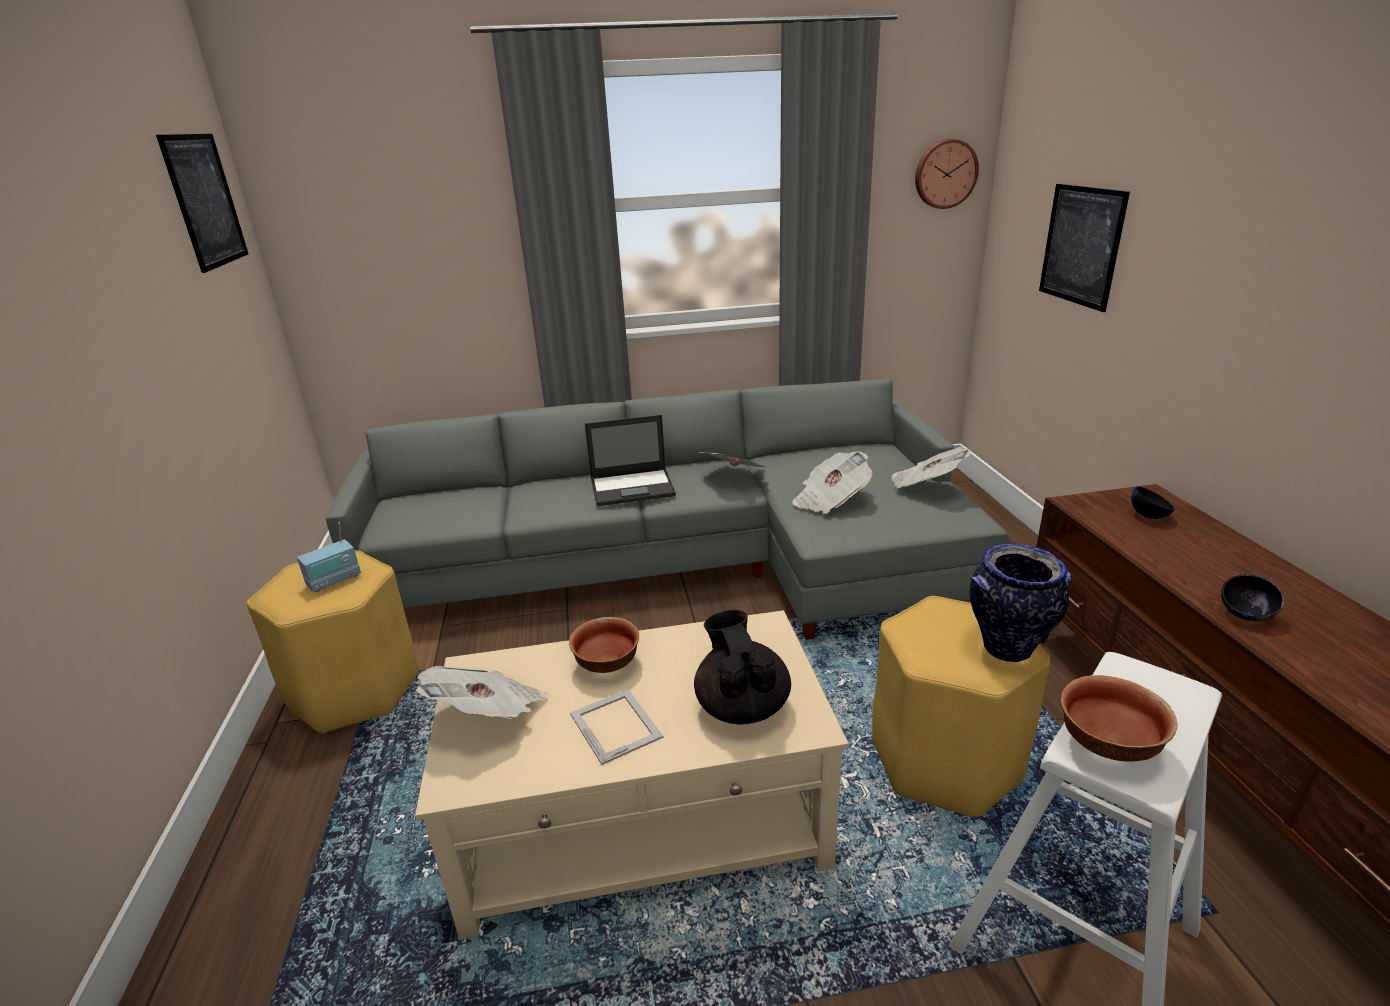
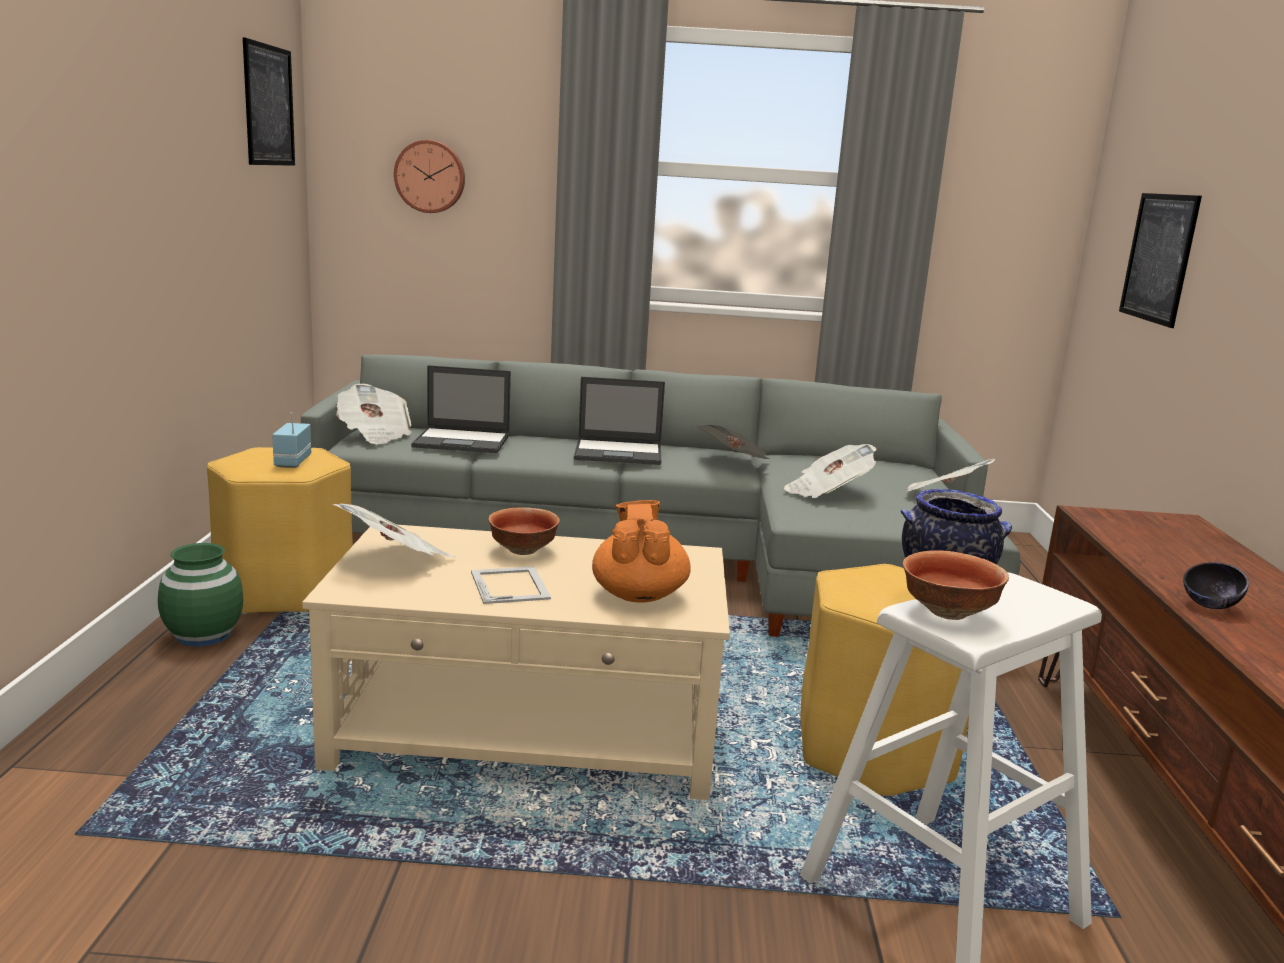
camera: 10 degrees right, 10 degrees down
radio [297,522,361,592] -> radio turned 120 degrees clockwise [272,413,311,468]
black teapot [694,610,791,724] -> orange teapot [592,500,691,603]
wall clock [915,139,979,209] -> wall clock moved to [394,140,465,213]
black bowl [1131,486,1175,519] -> none
none -> green vase [158,543,243,647]
none -> newspaper [336,384,412,445]
none -> laptop [411,365,511,453]

